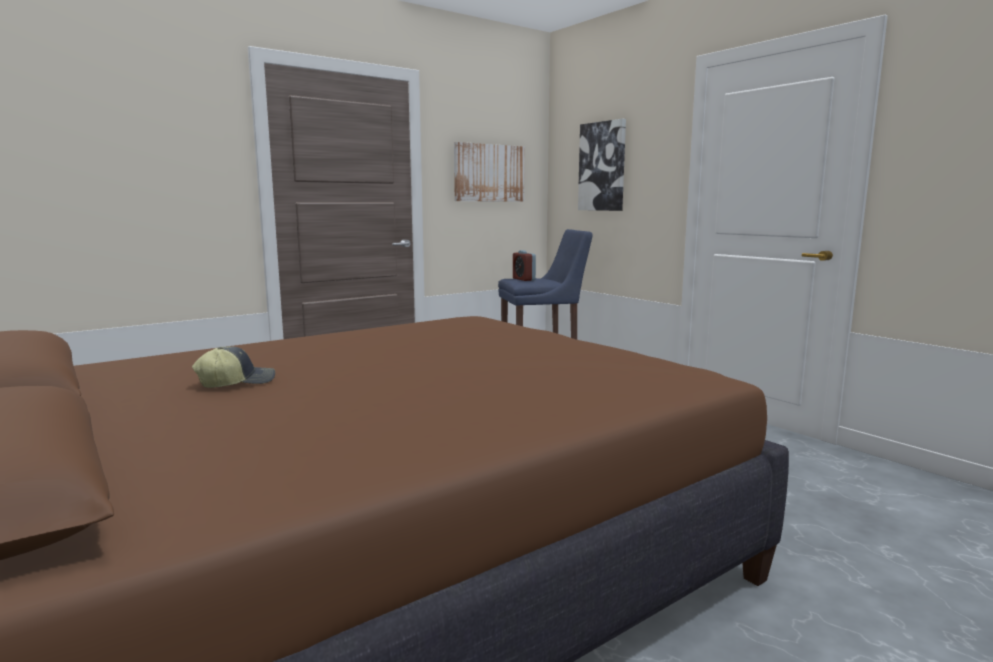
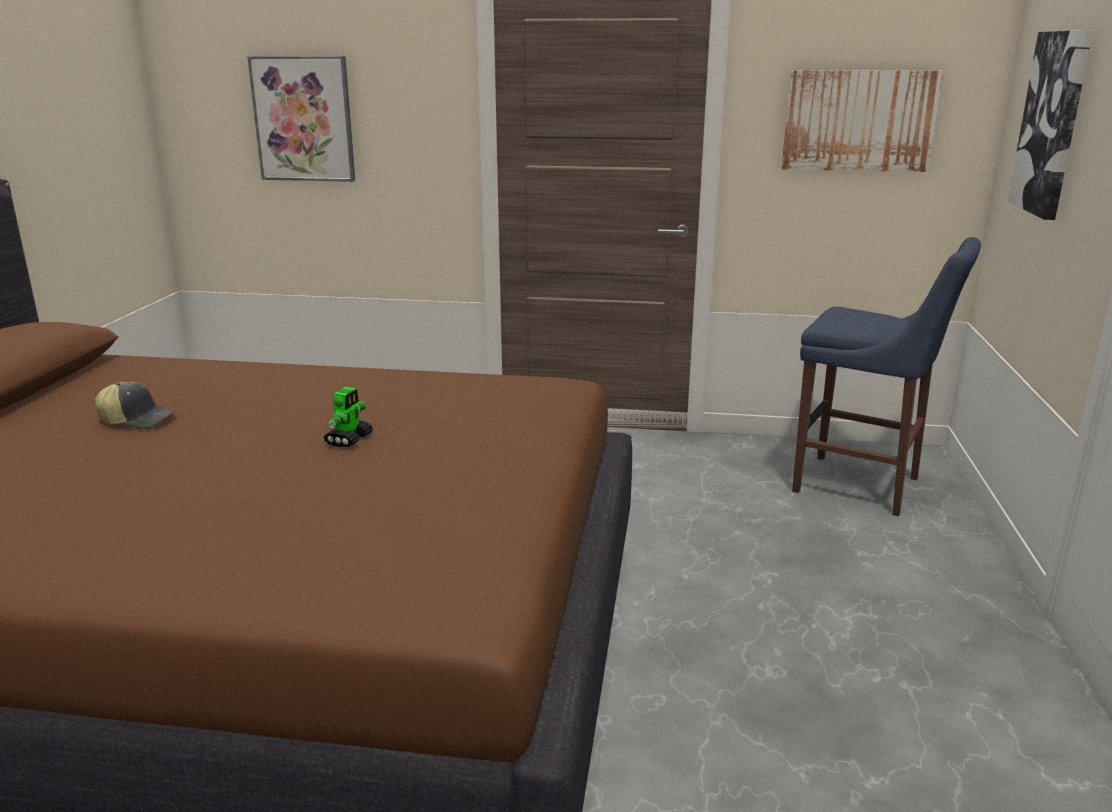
camera: 45 degrees right, 10 degrees up
alarm clock [513,250,536,281] -> none
none -> picture [247,56,355,182]
none -> toy robot [324,387,373,447]

